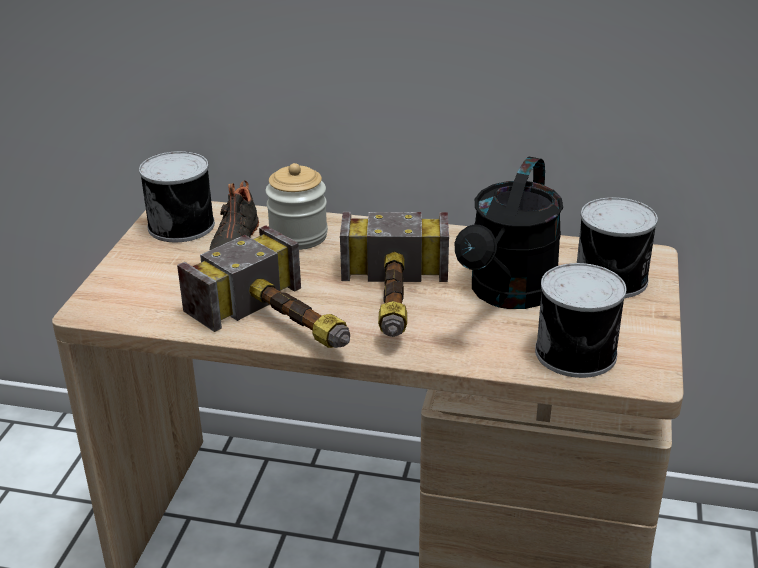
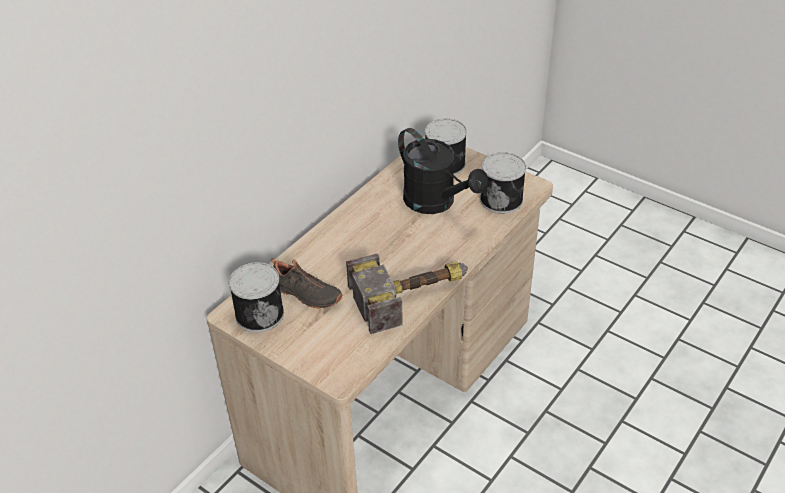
camera: 65 degrees left, 10 degrees up
jar [266,163,328,250] -> none
hammer [340,212,449,337] -> none

